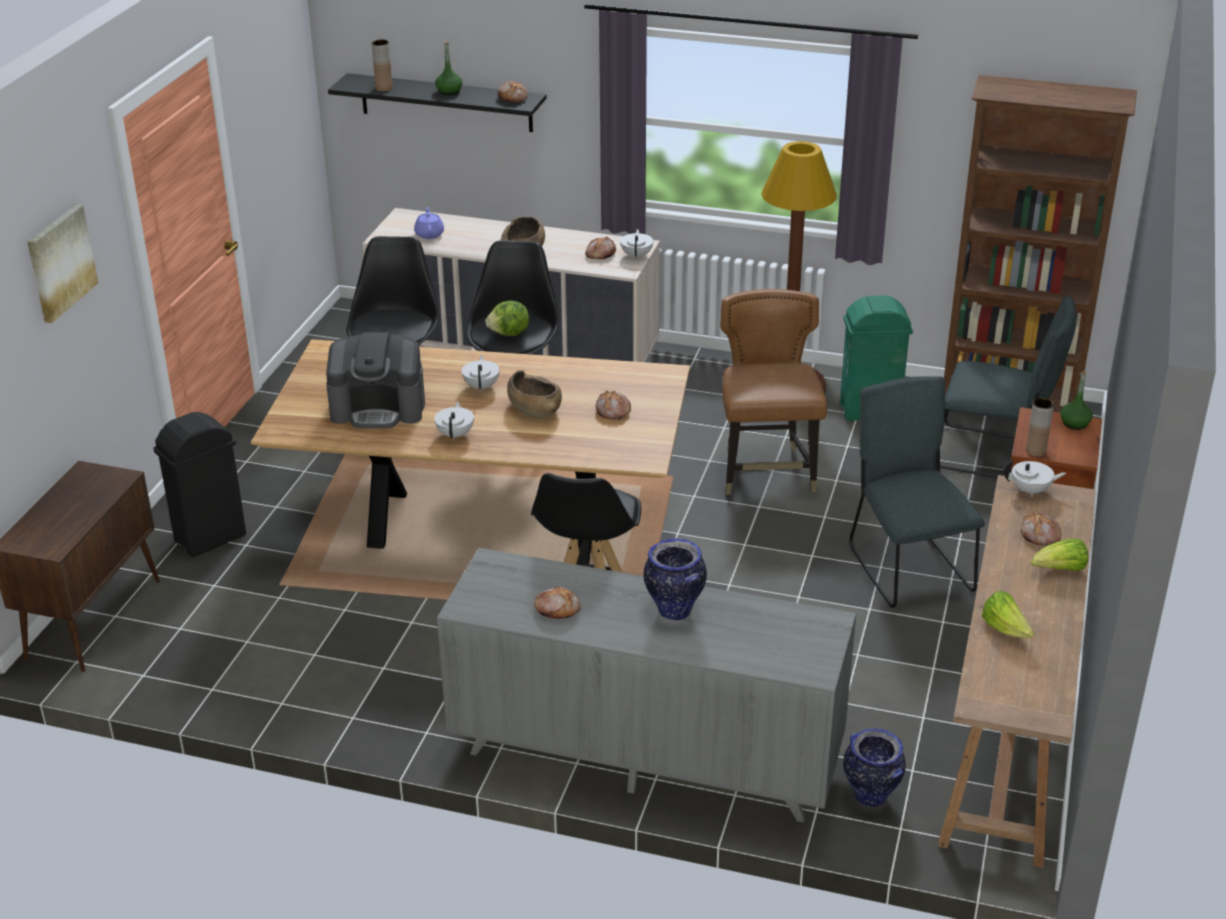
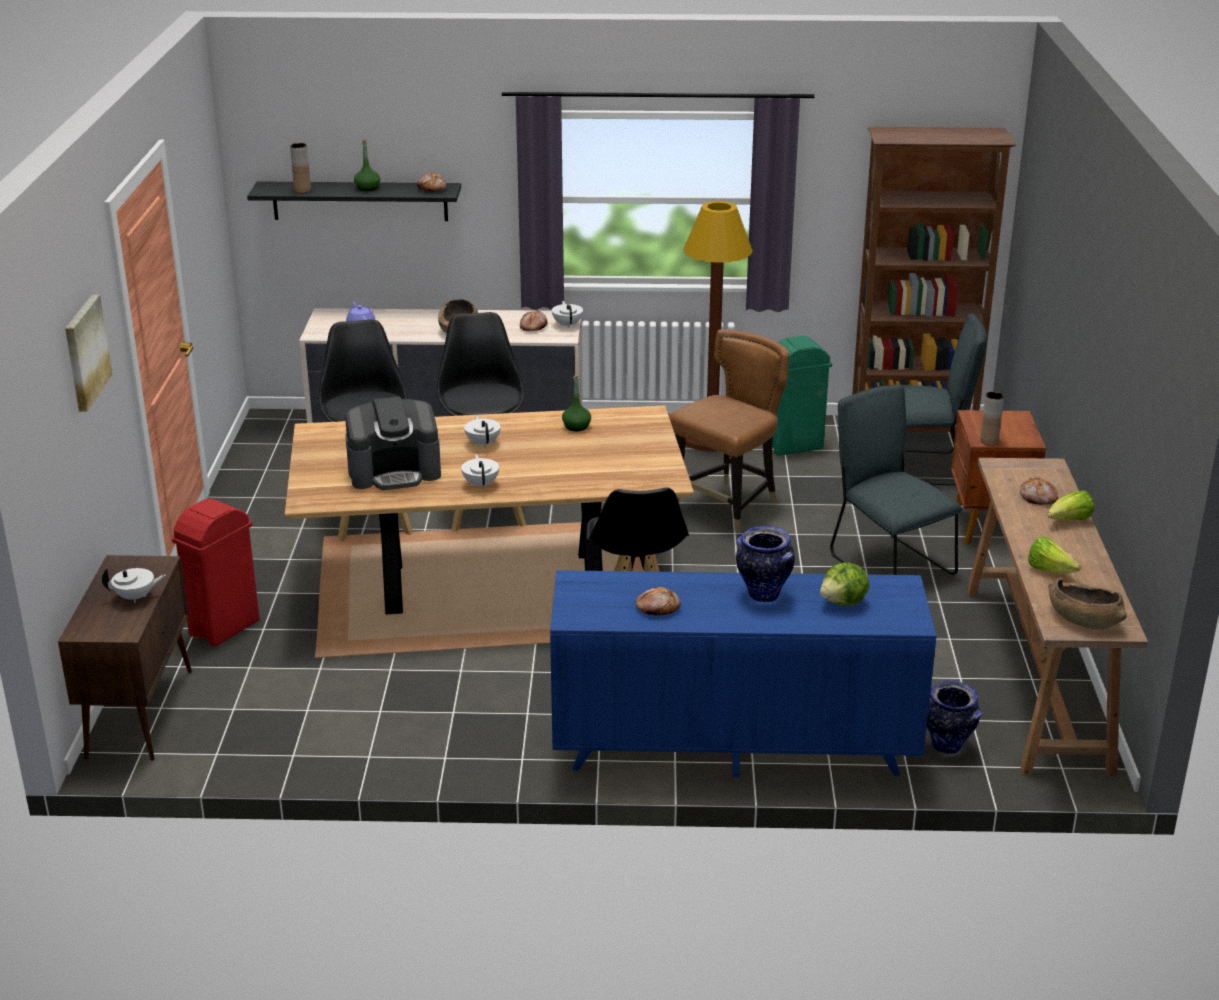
camera: 15 degrees left, 5 degrees down
black trash can [153,412,246,557] -> red trash can [172,499,260,647]
grey dresser [437,548,856,823] -> blue dresser [550,570,937,778]
lettuce [485,300,529,336] -> lettuce moved to [820,562,870,605]
brown bowl [507,370,562,418] -> brown bowl moved to [1048,578,1127,629]
bread [595,390,631,420] -> none
brown chair [720,289,827,495] -> brown chair turned 60 degrees clockwise [669,329,789,531]
white teapot [1004,459,1066,497] -> white teapot moved to [102,568,166,603]
green bottle [1060,371,1093,430] -> green bottle moved to [562,375,591,431]

